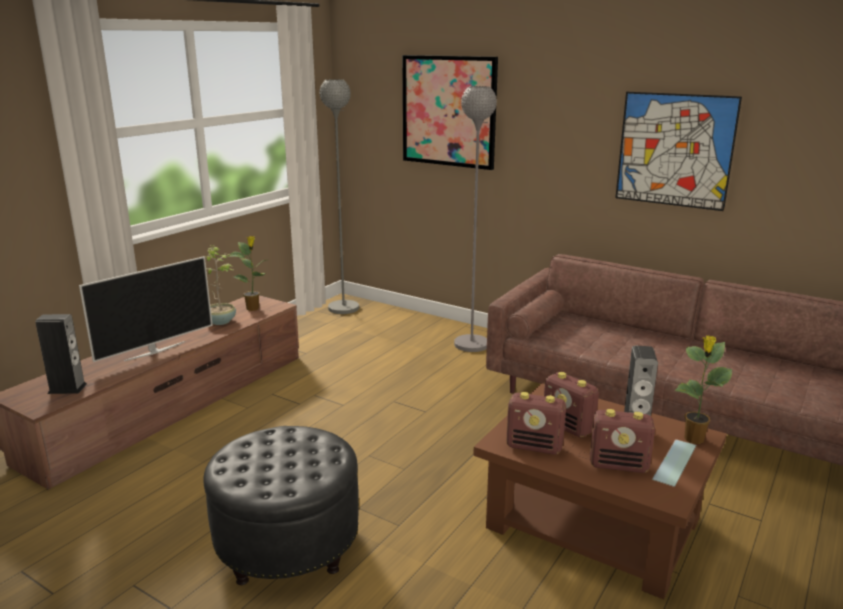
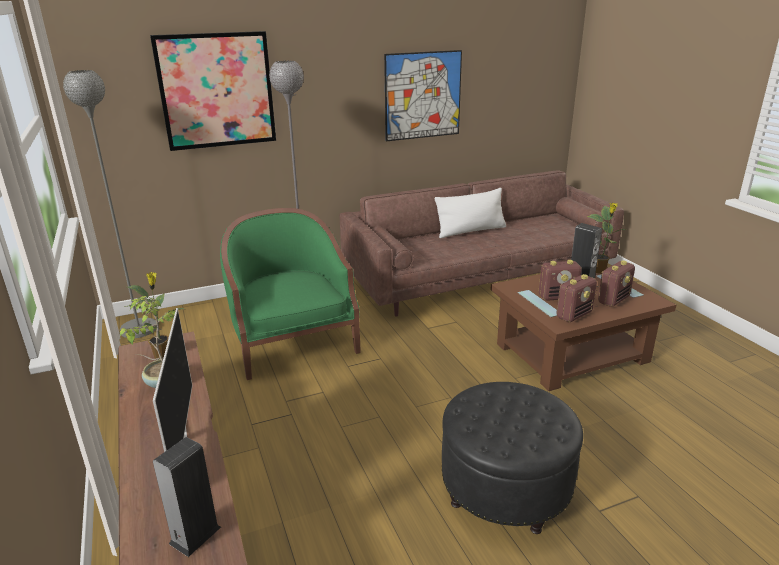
camera: 55 degrees left, 5 degrees up
none -> green armchair [220,208,361,380]
none -> white pillow [435,188,506,238]

